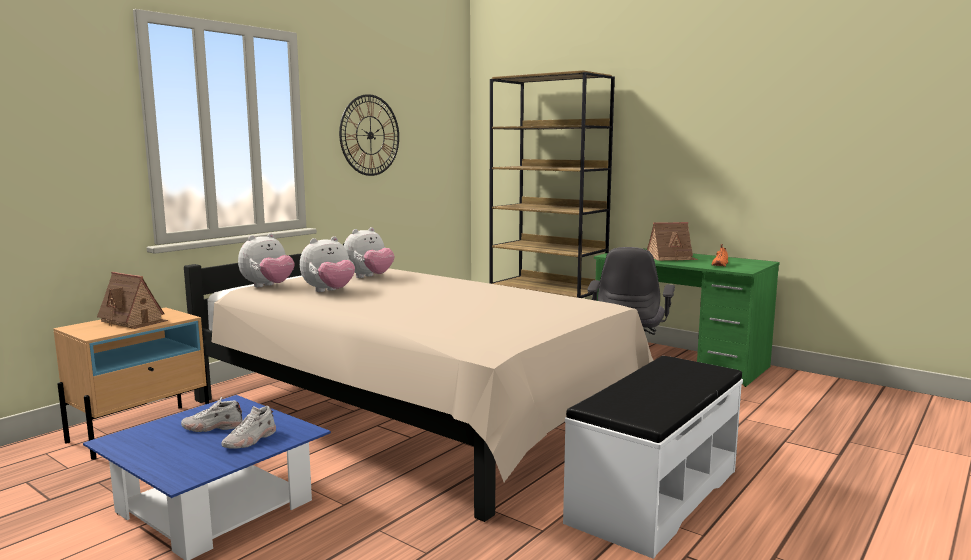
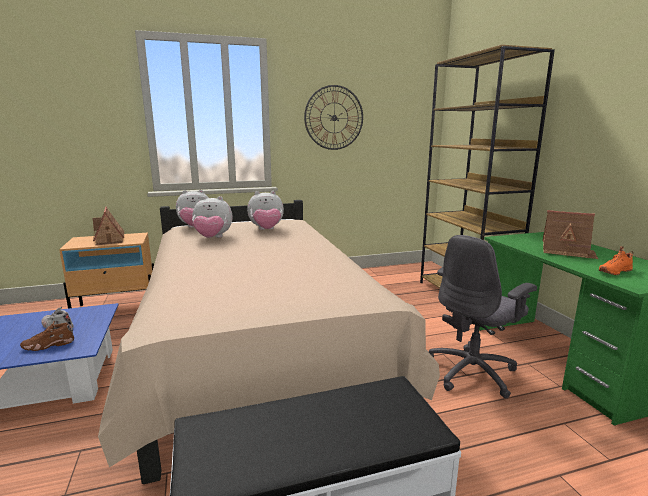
camera: 35 degrees right, 5 degrees up
white shoe [221,406,276,449] -> brown shoe [20,321,74,351]

